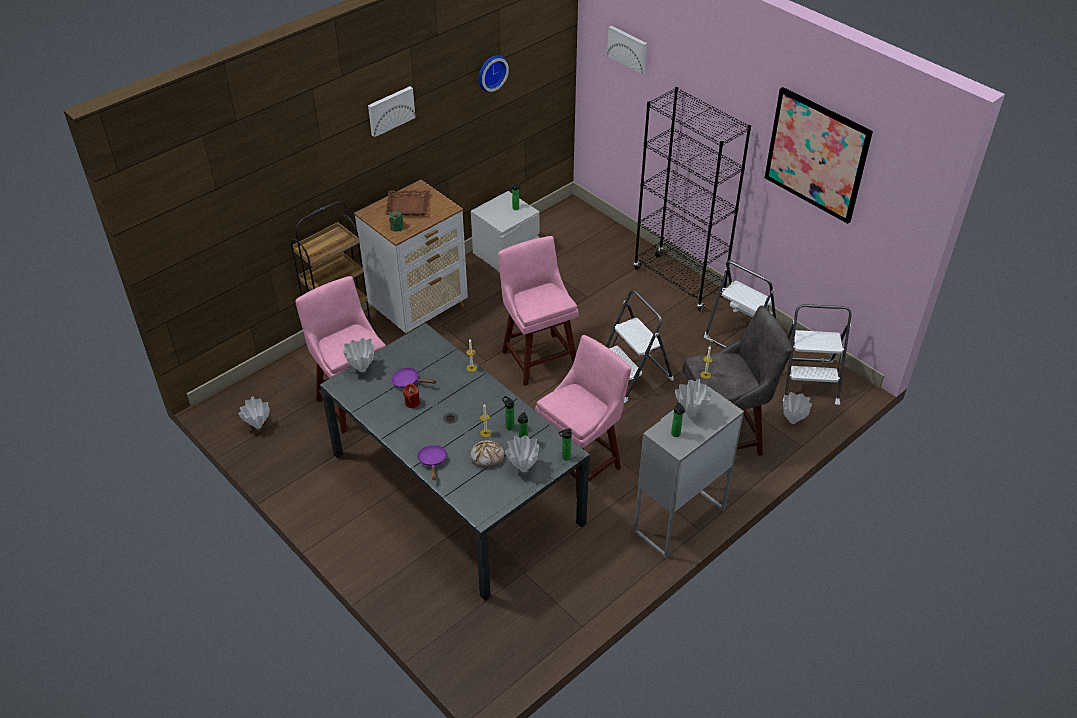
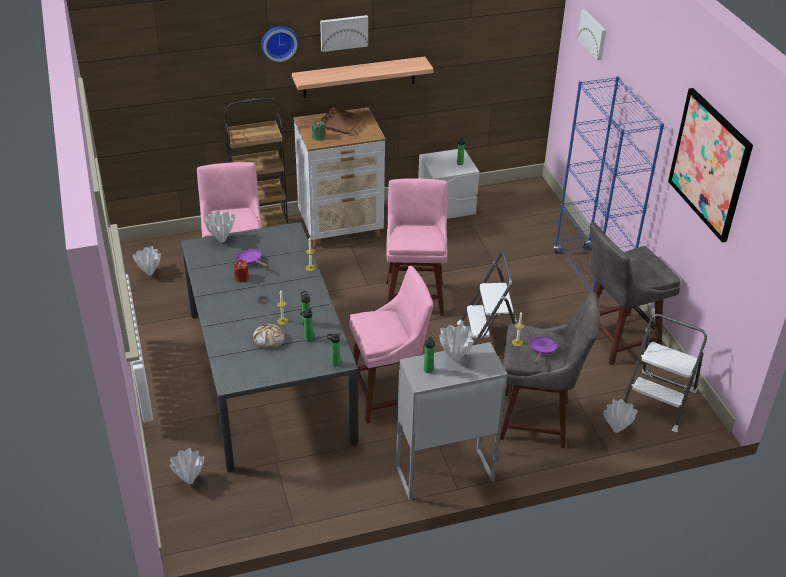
camera: 25 degrees right, 5 degrees down
purple frying pan [417,445,448,480] -> purple frying pan moved to [529,337,557,364]
wall clock [478,55,509,92] -> wall clock moved to [261,27,298,62]
white vase [505,435,539,472] -> white vase moved to [170,448,204,484]
black bookcase [634,87,751,311] -> blue bookcase [554,76,664,301]
white step ladder [704,260,776,348] -> grey stool [590,222,681,365]
none -> shelf [292,57,434,98]

